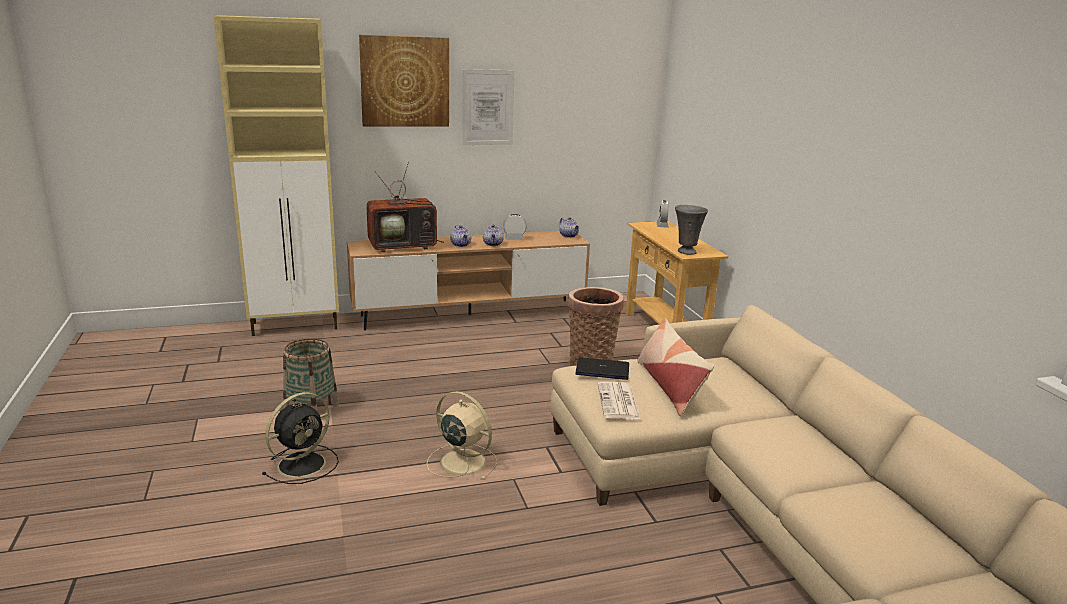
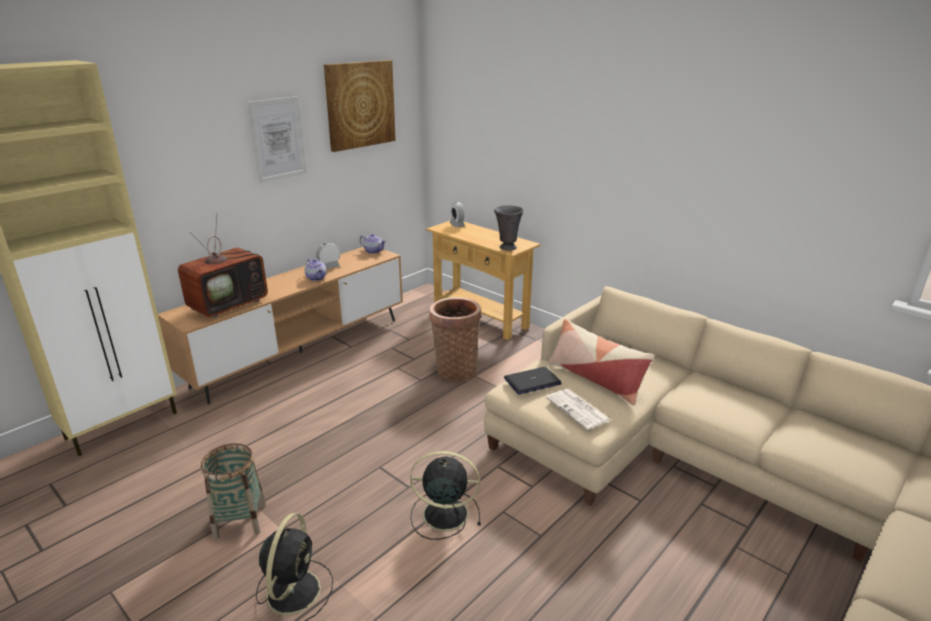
camera: 30 degrees left, 5 degrees up
picture [359,35,449,127] -> picture moved to [324,60,396,152]
beige fan [426,391,497,480] -> black fan [410,451,481,540]
teapot [450,225,471,247] -> none

